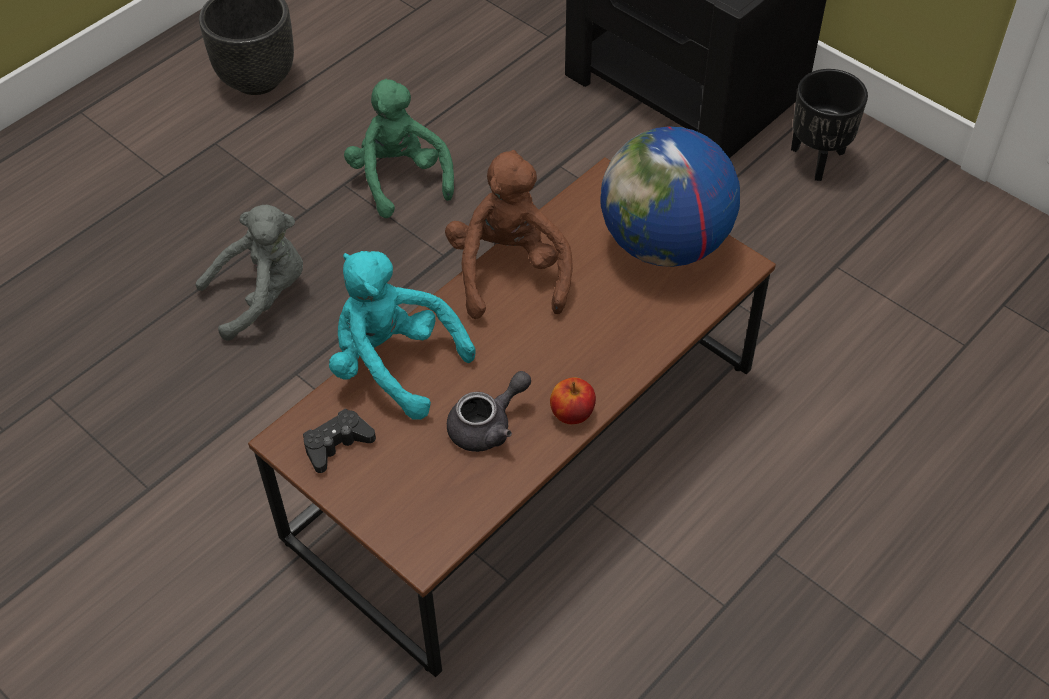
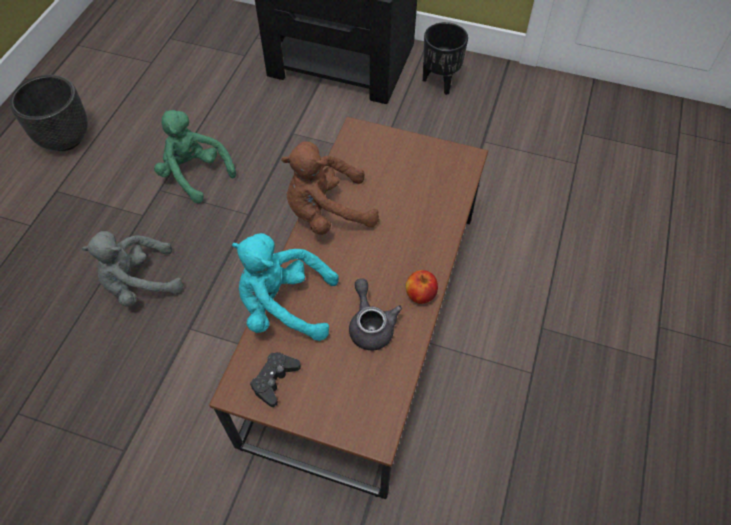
camera: 25 degrees left, 5 degrees up
grey plush toy [196,205,303,341] -> grey plush toy turned 150 degrees counterclockwise [82,231,183,307]
brown plush toy [445,150,573,319] -> brown plush toy turned 75 degrees counterclockwise [281,141,379,235]
grey teapot [447,371,531,452] -> grey teapot turned 45 degrees counterclockwise [349,278,402,350]
globe [600,126,740,267] -> none

